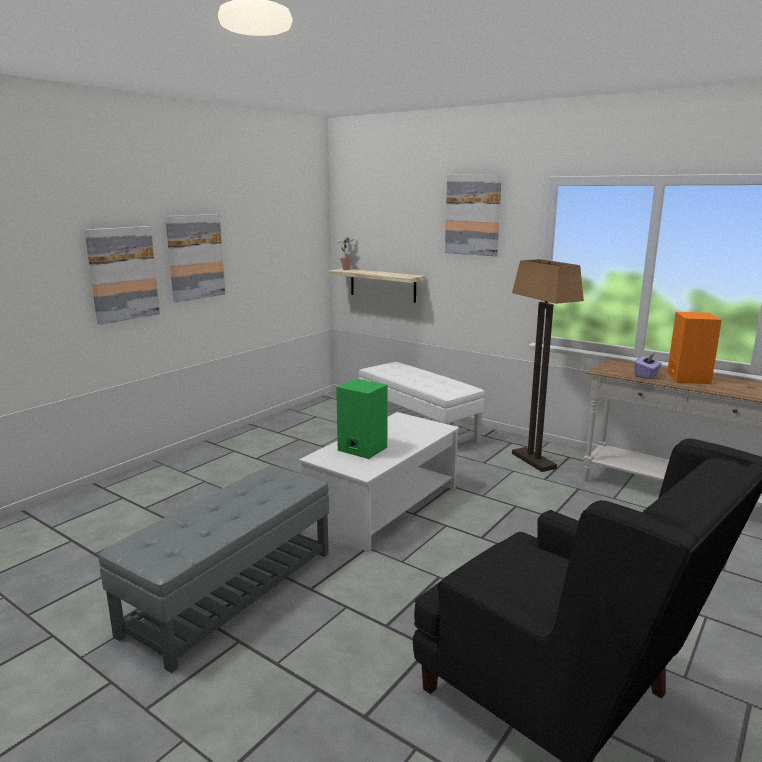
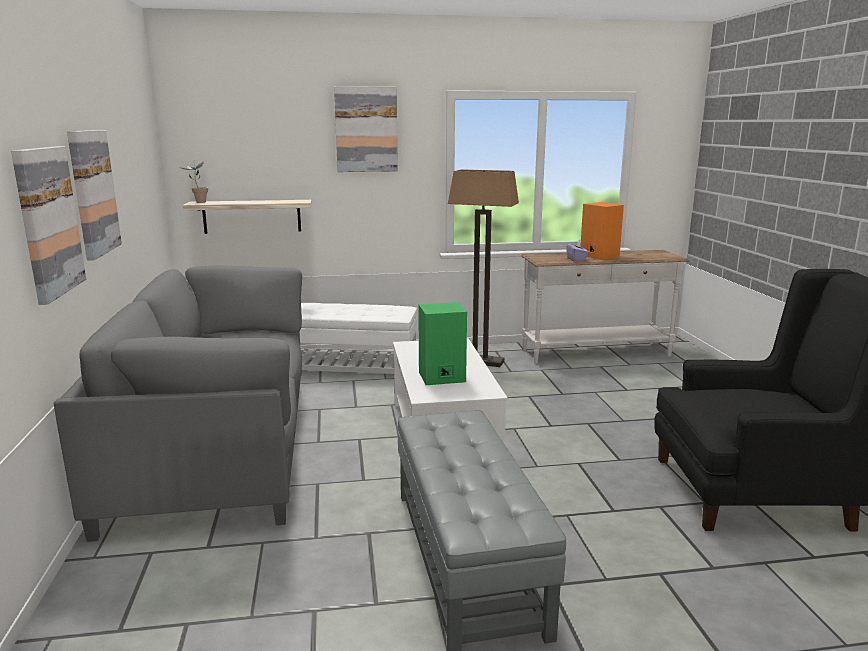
camera: 45 degrees left, 0 degrees up
none -> grey sofa [54,265,302,542]

